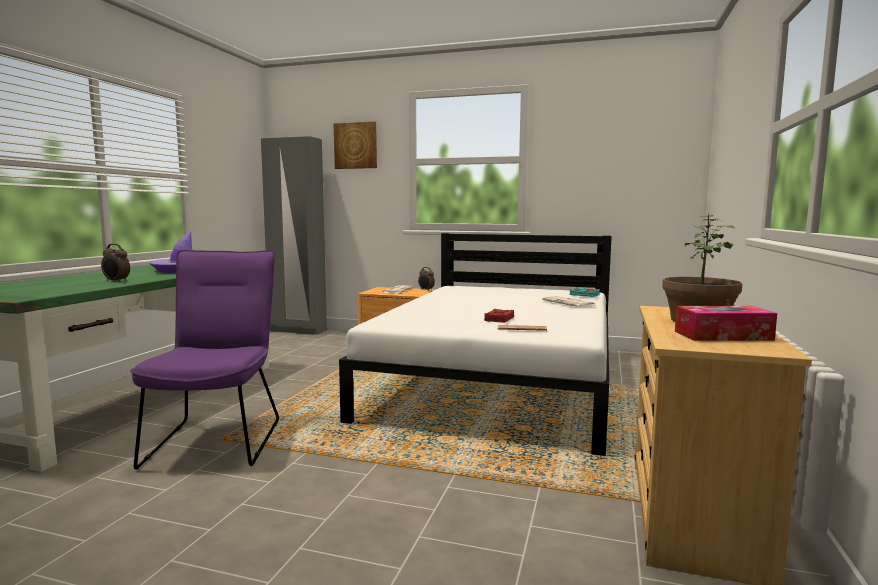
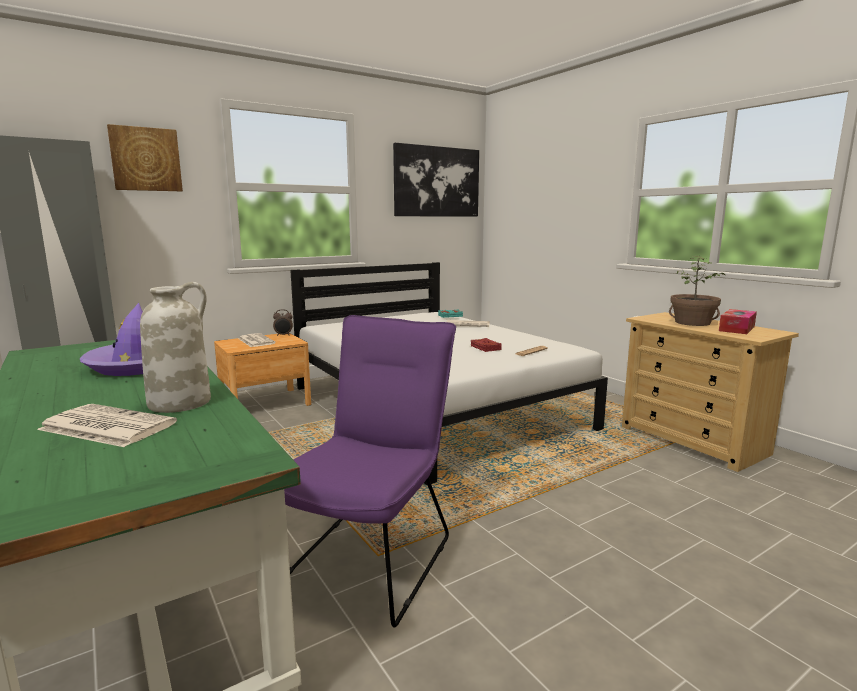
camera: 50 degrees left, 5 degrees up
alarm clock [101,244,130,282] -> white vase [140,282,211,413]
purple chair [130,250,279,470] -> purple chair turned 75 degrees clockwise [284,315,456,627]
none -> newspaper [37,404,177,447]
none -> picture [393,143,479,217]

